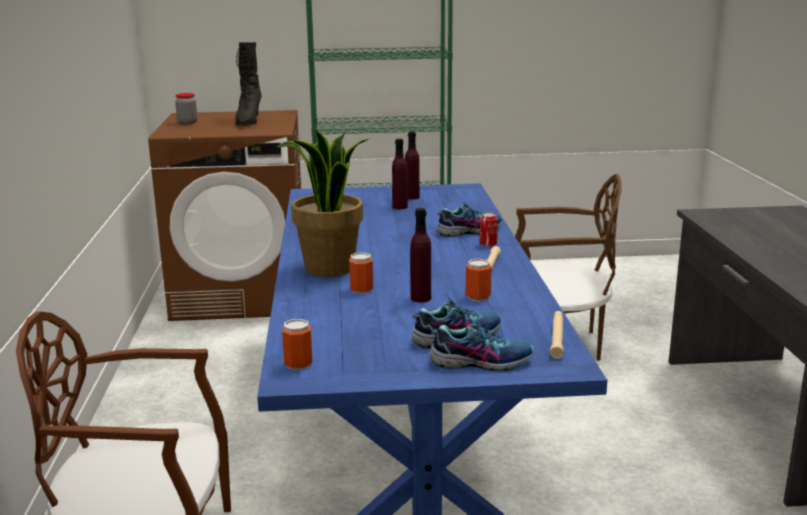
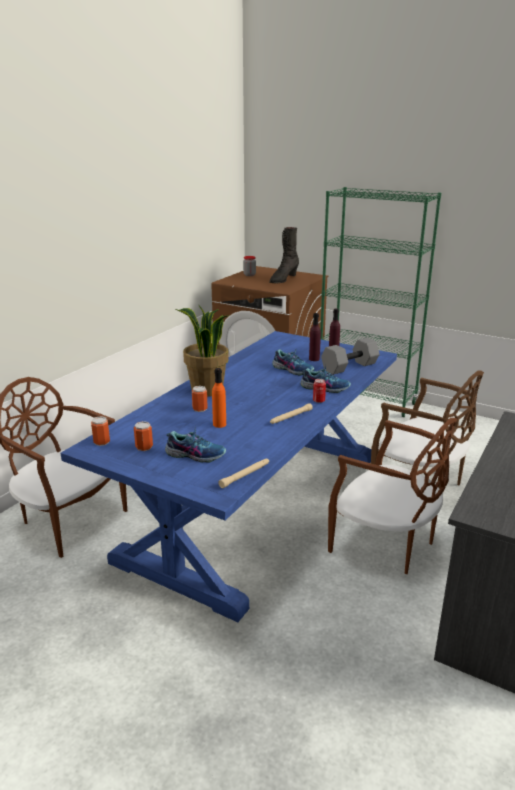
camera: 35 degrees right, 5 degrees up
purple bottle [410,208,431,302] -> orange bottle [212,368,226,428]
shoe [429,313,534,371] -> shoe moved to [272,348,314,375]
can [466,258,492,301] -> can moved to [134,421,153,451]
none -> grey dumbbell [321,338,380,375]
none -> brown chair [328,418,457,574]

